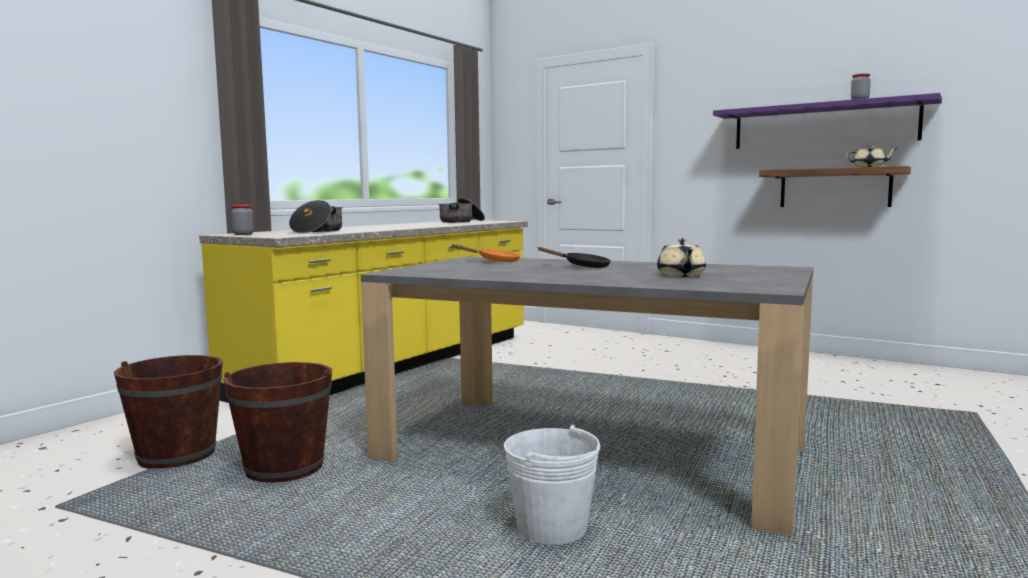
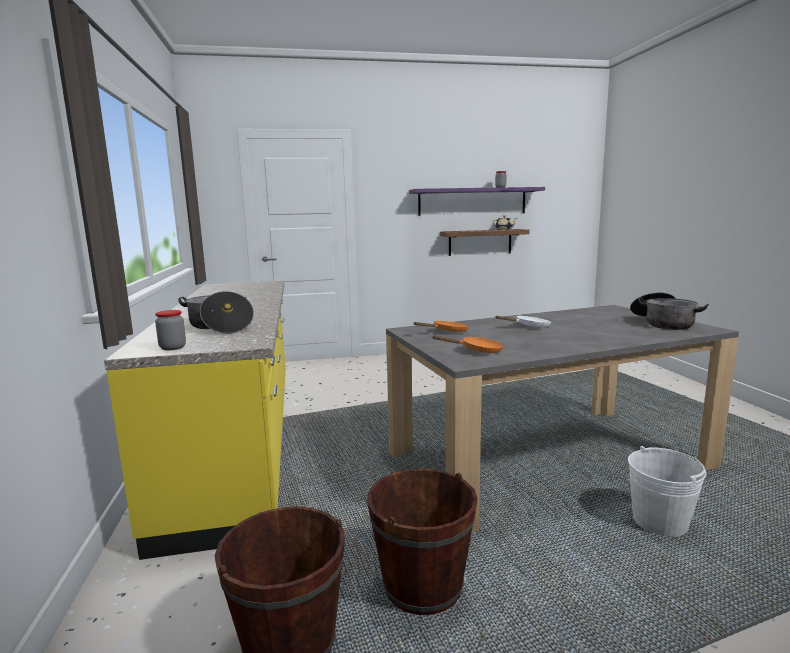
camera: 45 degrees left, 5 degrees up
cooking pot [439,198,485,223] -> cooking pot moved to [630,292,709,330]
black frying pan [537,247,611,268] -> white frying pan [495,316,551,327]
beige teapot [657,238,706,277] -> none
none -> orange frying pan [432,335,504,353]

